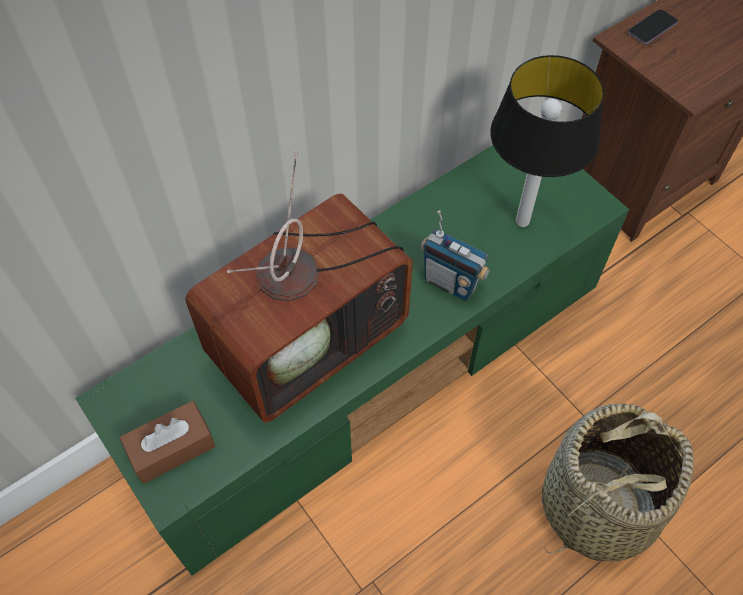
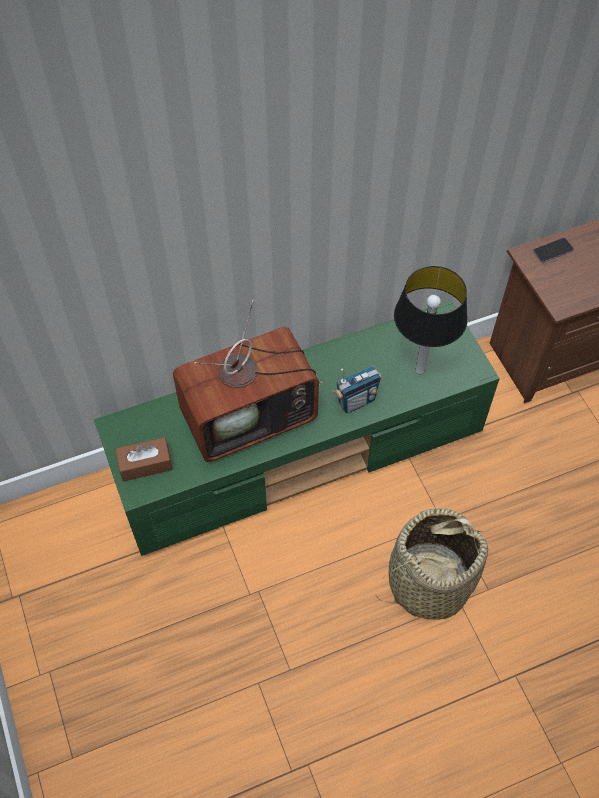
camera: 15 degrees right, 0 degrees up
radio [420,210,490,301] -> radio turned 75 degrees counterclockwise [333,366,382,413]

